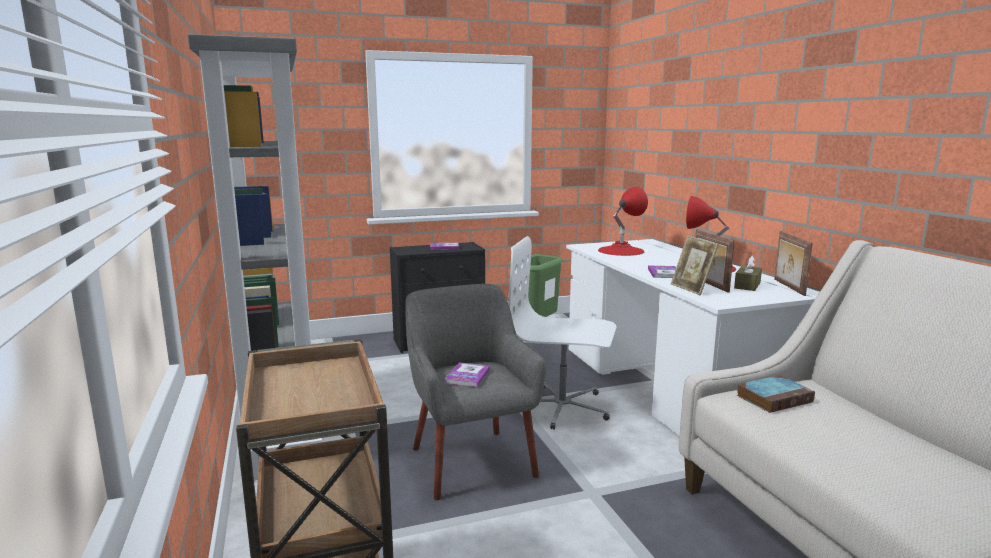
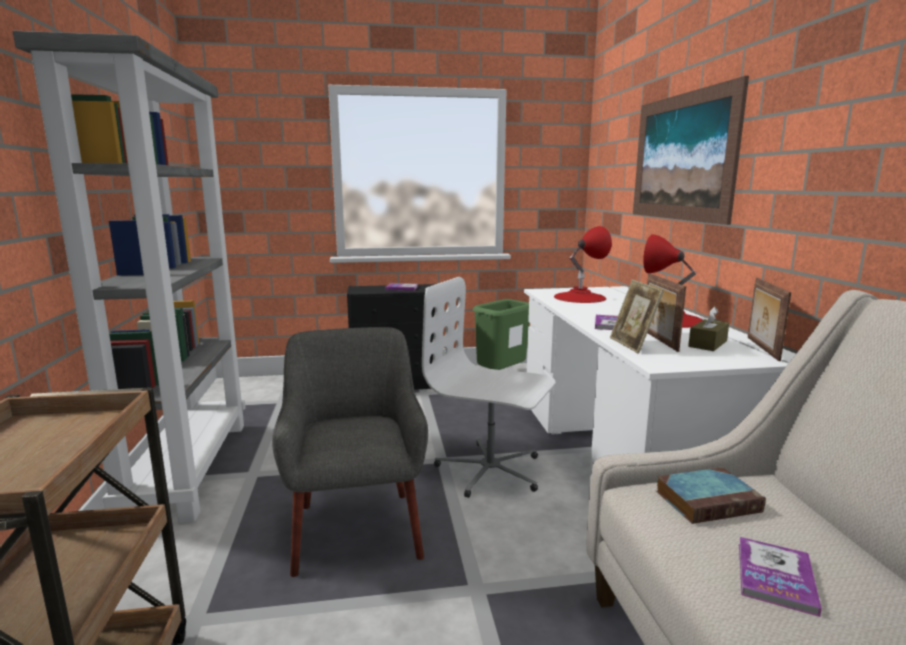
camera: 10 degrees right, 0 degrees up
book [445,362,490,387] -> book moved to [739,537,822,617]
none -> picture [633,76,749,225]

